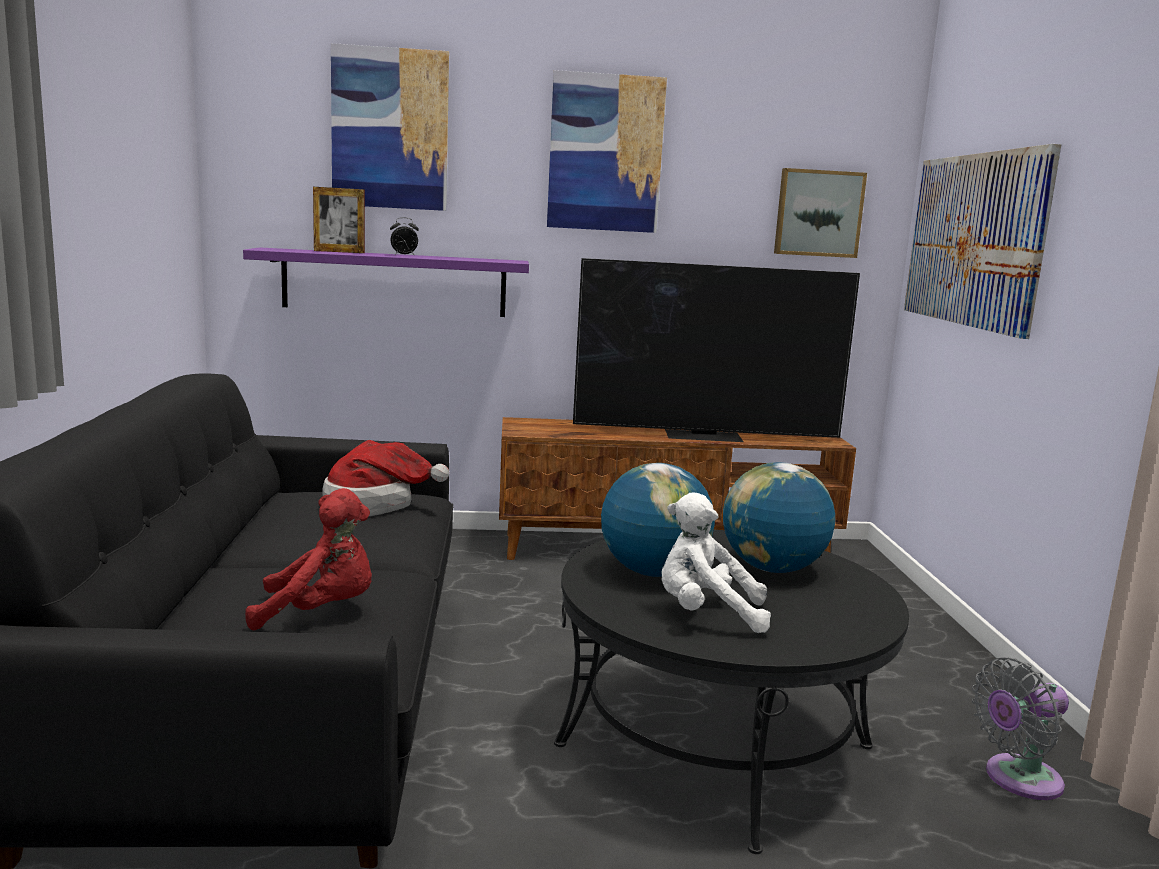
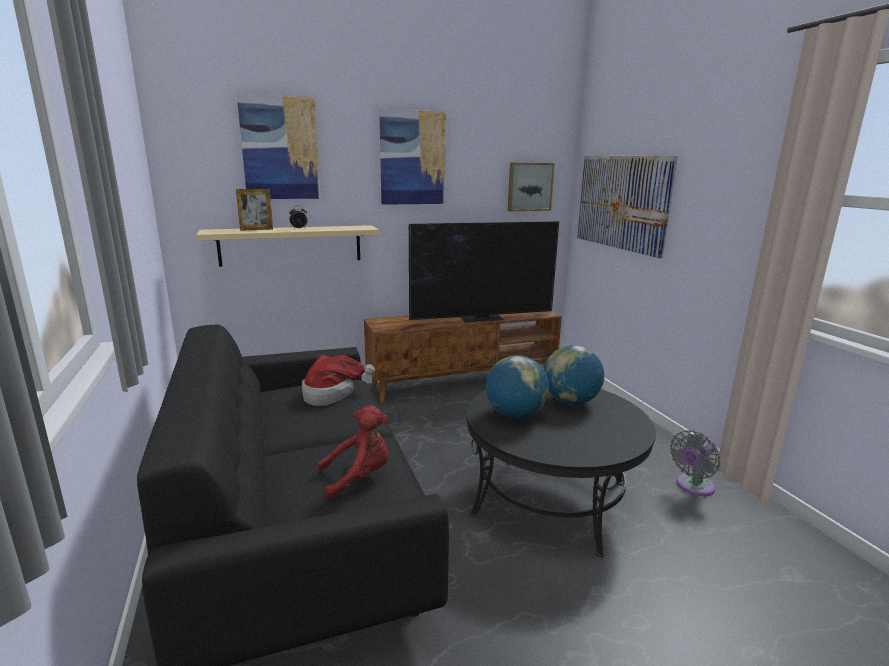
camera: 15 degrees left, 5 degrees up
purple shelf [243,247,529,317] -> beige shelf [196,225,379,267]
white plush toy [661,492,771,633] -> none

